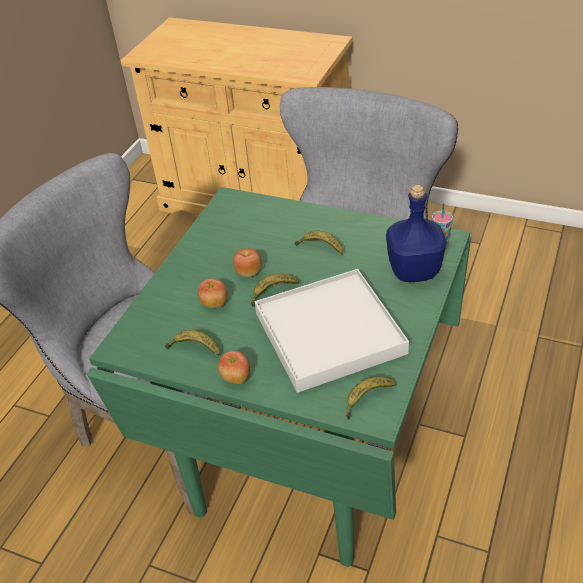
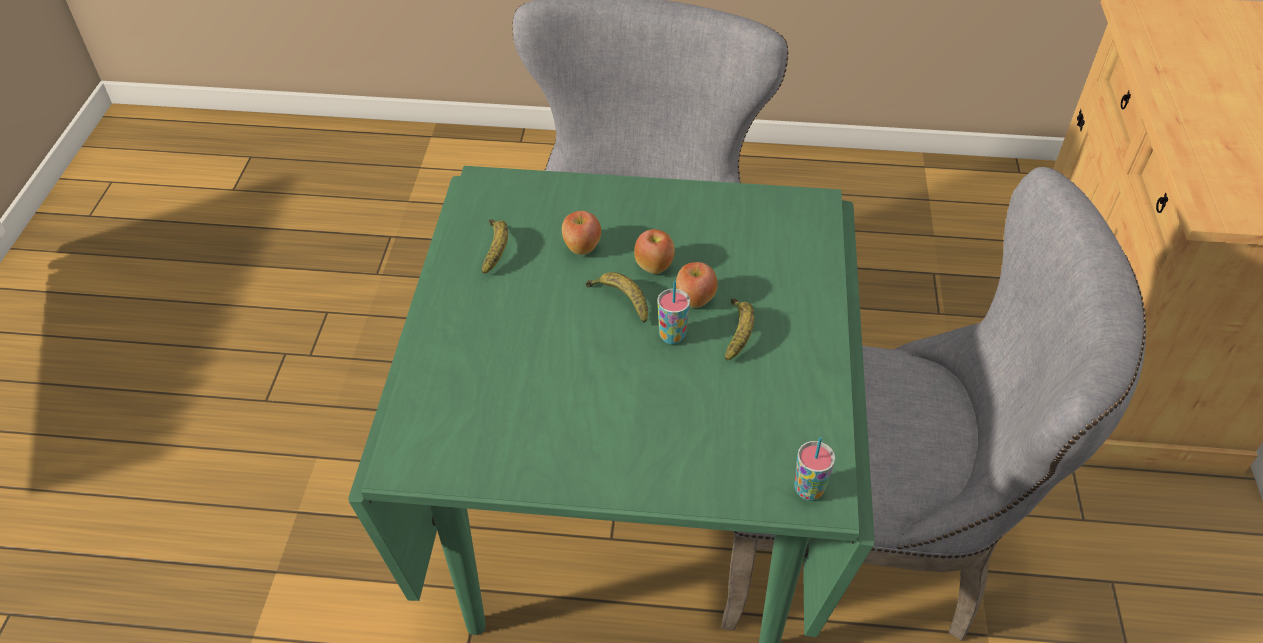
camera: 70 degrees right, 5 degrees up
apple [218,351,250,384] -> apple moved to [676,262,718,308]
white tray [254,269,409,393] -> none
banana [346,377,396,419] -> none
blue bottle [386,185,446,282] -> none
none -> cup [657,281,690,344]

